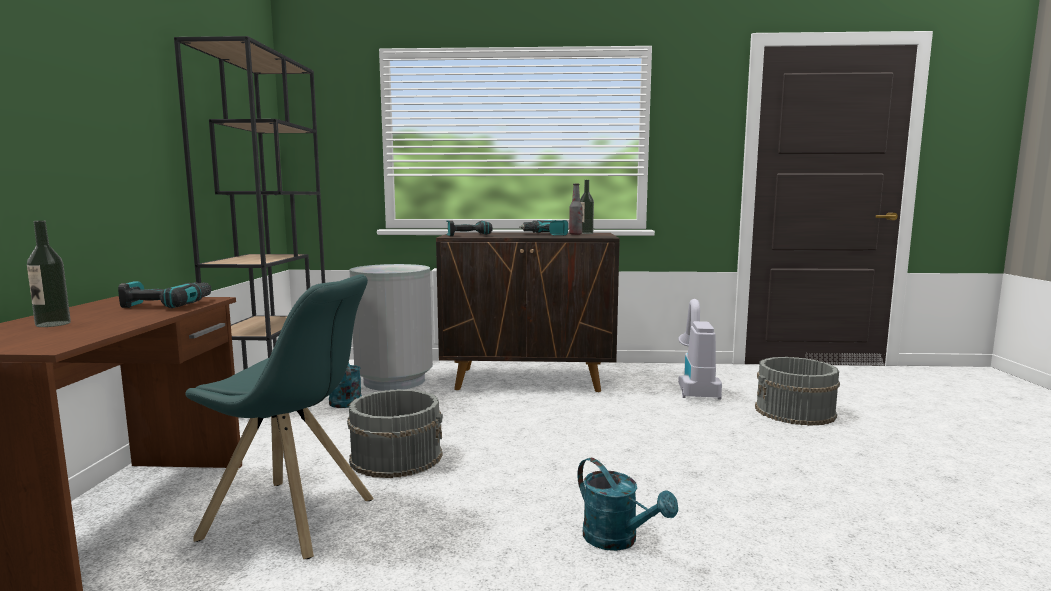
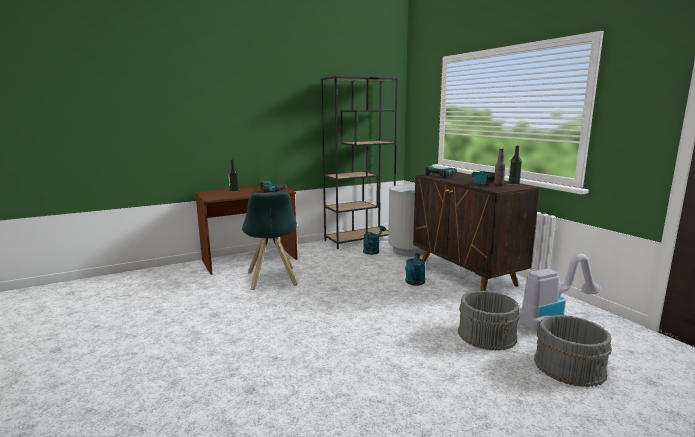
camera: 60 degrees right, 5 degrees up
grey bucket [347,389,443,478] -> grey bucket moved to [458,291,520,351]
turquoise watering can [577,458,678,551] -> turquoise watering can moved to [405,253,425,286]

